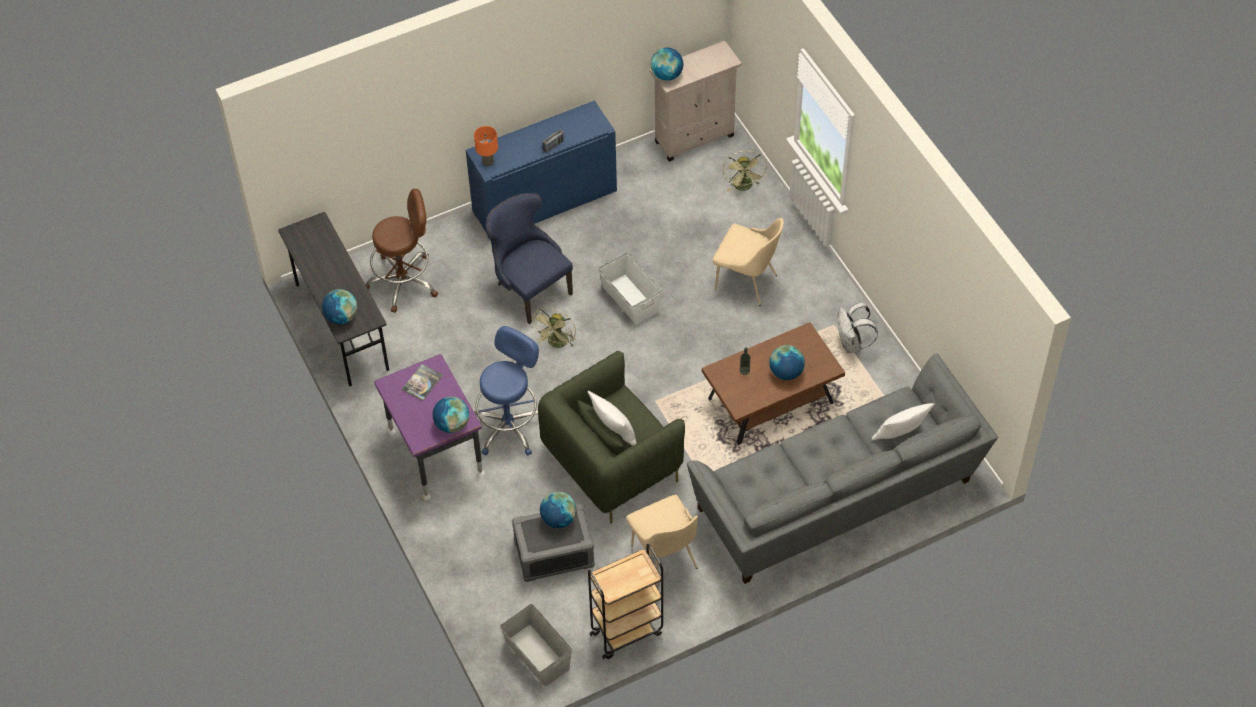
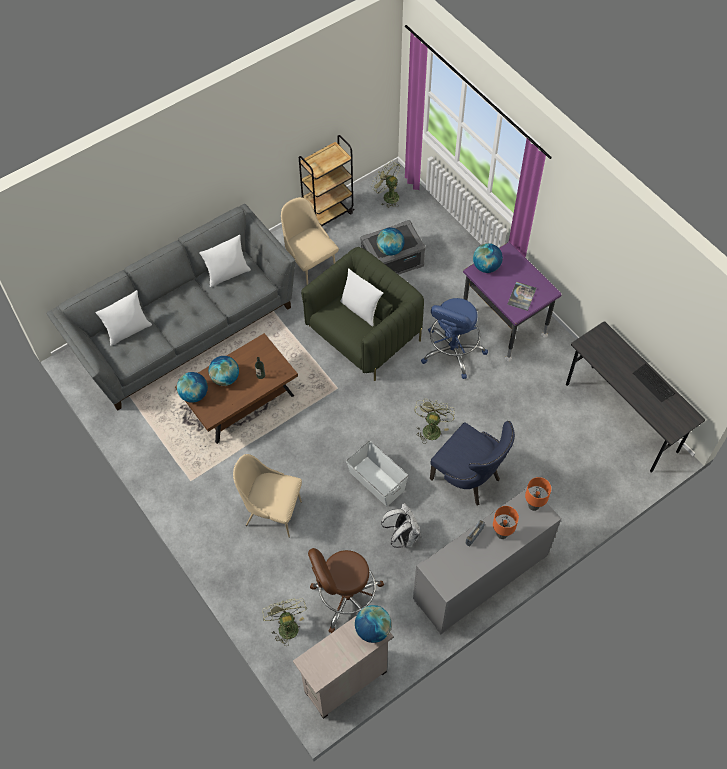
camera: 170 degrees right, 5 degrees up
globe [322,289,358,324] -> globe moved to [177,372,208,403]
brown stool [365,189,438,313] -> brown stool moved to [308,548,384,633]
blue cabinet [466,100,617,241] -> grey cabinet [413,487,561,634]
grey storage box [500,604,572,687] -> green fan [371,161,400,208]
white backpack [837,303,878,353] -> white backpack moved to [381,503,421,548]
none -> white pillow [199,235,251,287]
none -> orange table lamp [493,506,519,539]
none -> keyboard [633,364,675,402]

